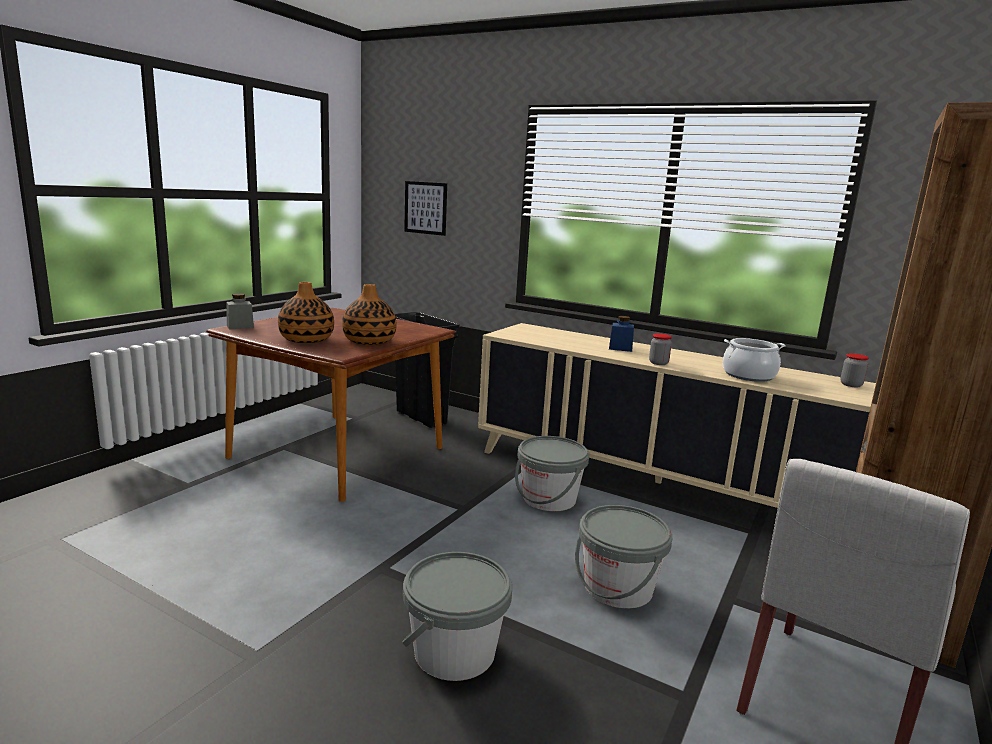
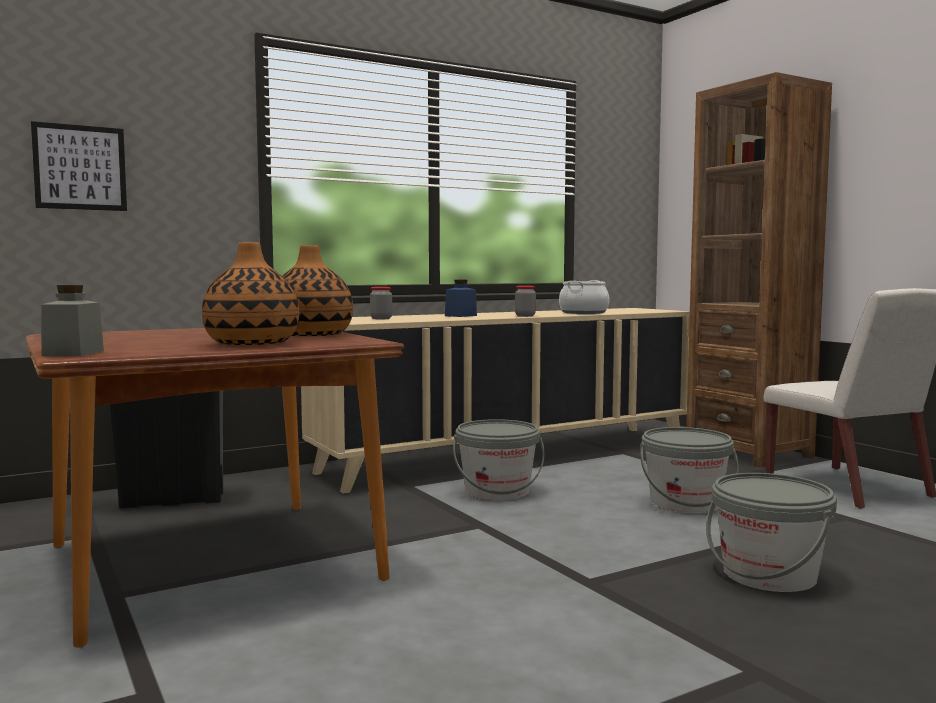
camera: 60 degrees left, 10 degrees down
jar [840,353,869,387] -> jar moved to [370,287,392,319]

